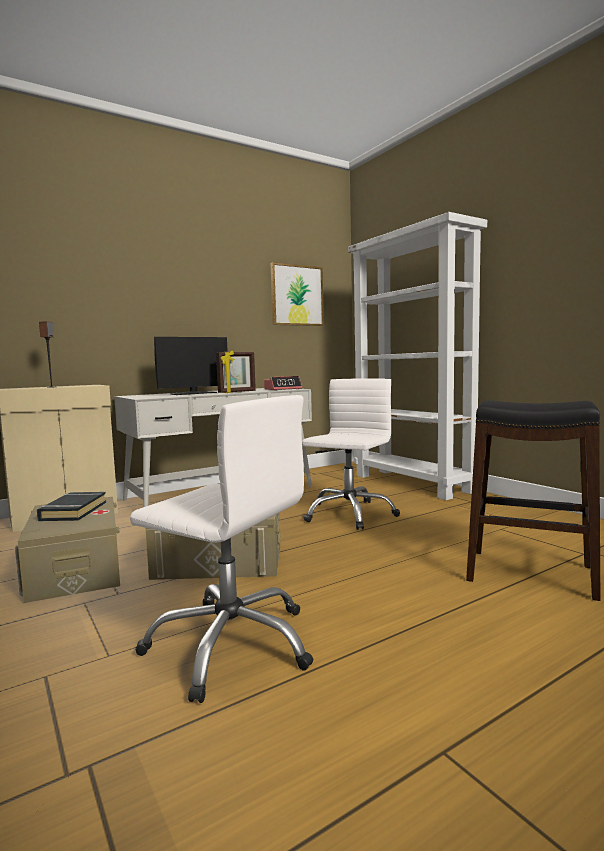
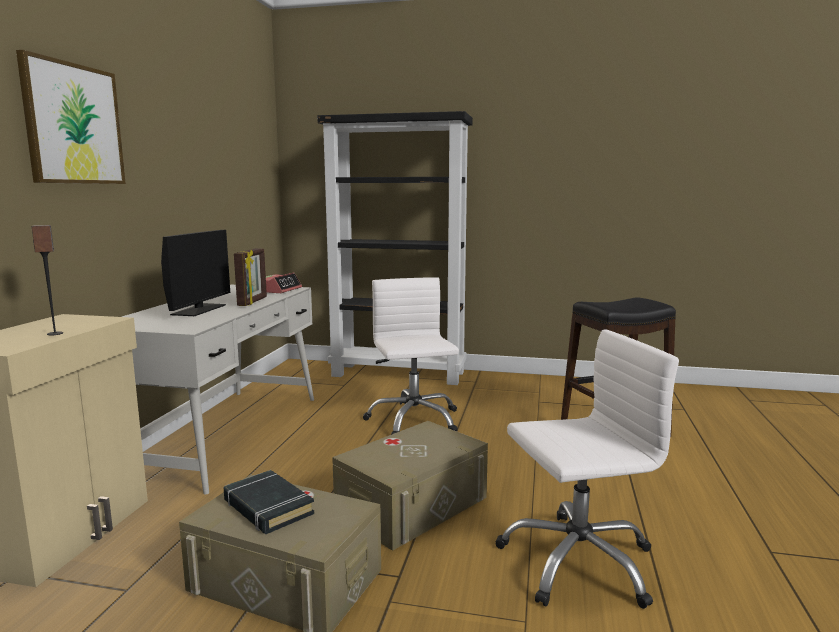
camera: 45 degrees left, 5 degrees up
picture [271,262,324,326] -> picture moved to [16,50,126,184]
white bookcase [348,212,487,500] -> black bookcase [317,111,473,385]

